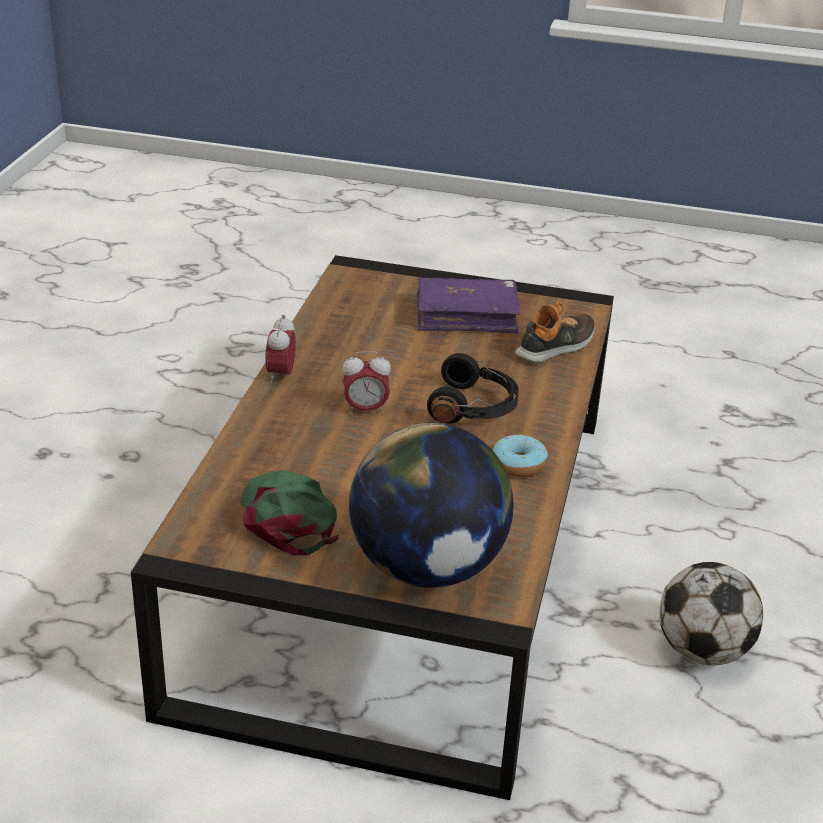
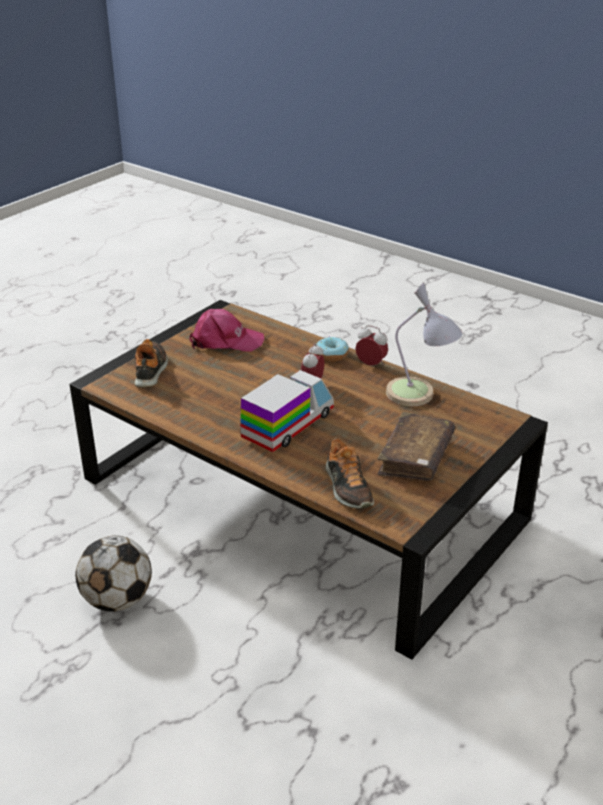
camera: 115 degrees right, 0 degrees up
green cap [241,470,339,555] -> pink cap [189,309,264,352]
globe [349,423,514,588] -> shoe [134,339,168,388]
purple book [416,277,521,333] -> brown book [377,412,455,481]
black headphones [427,353,519,424] -> toy truck [240,370,334,452]
donut [493,434,548,477] -> donut moved to [316,337,349,362]
none -> table lamp [386,282,463,406]

